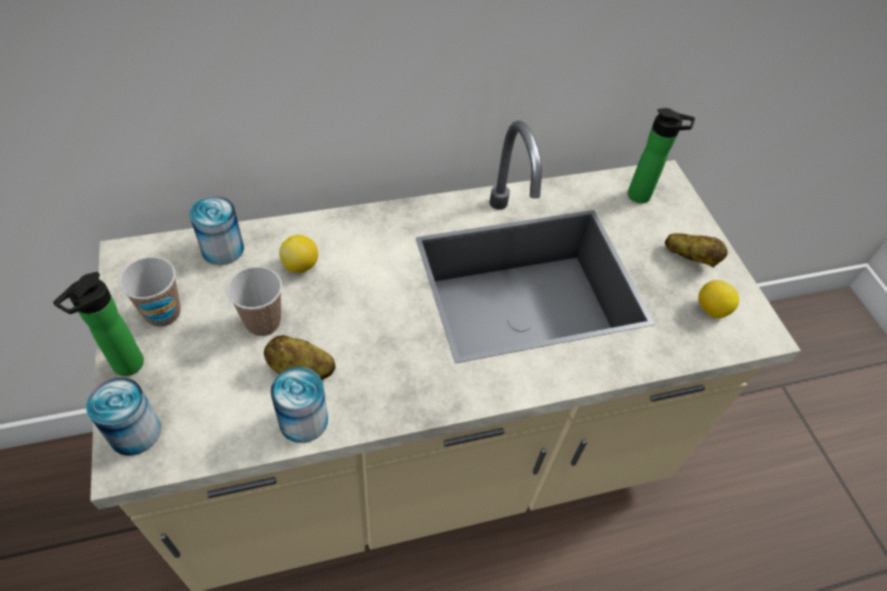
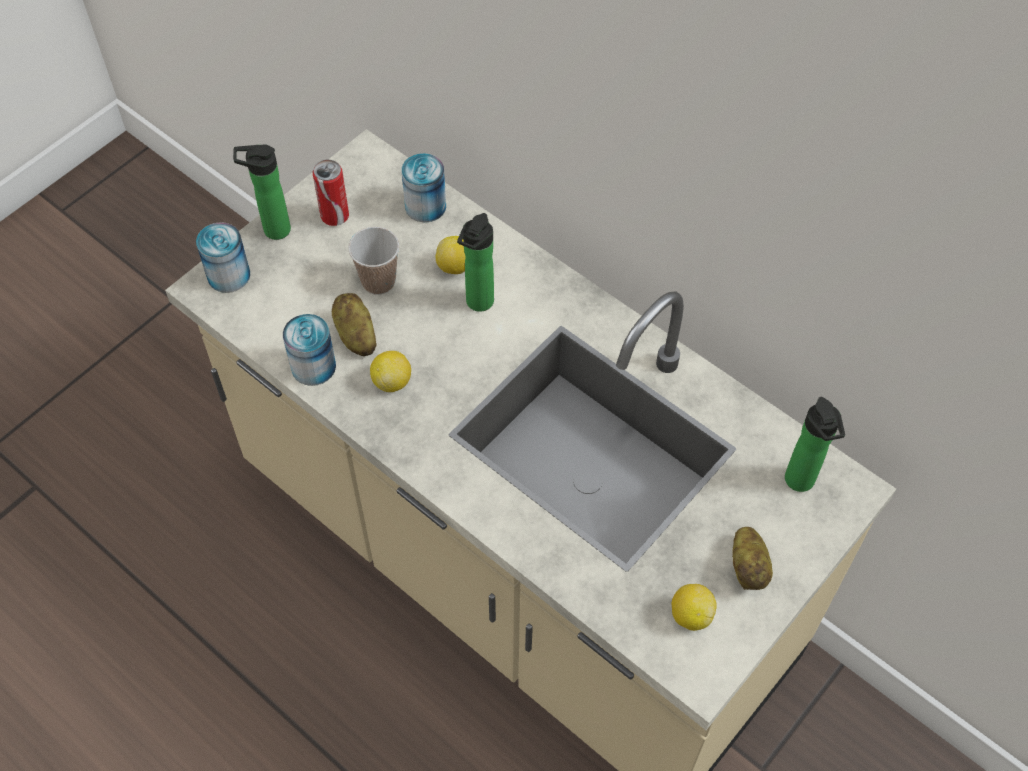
camera: 60 degrees right, 5 degrees up
cup [119,257,181,327] -> can [313,159,349,226]
none -> lemon [370,351,411,392]
none -> bottle [457,213,494,312]

